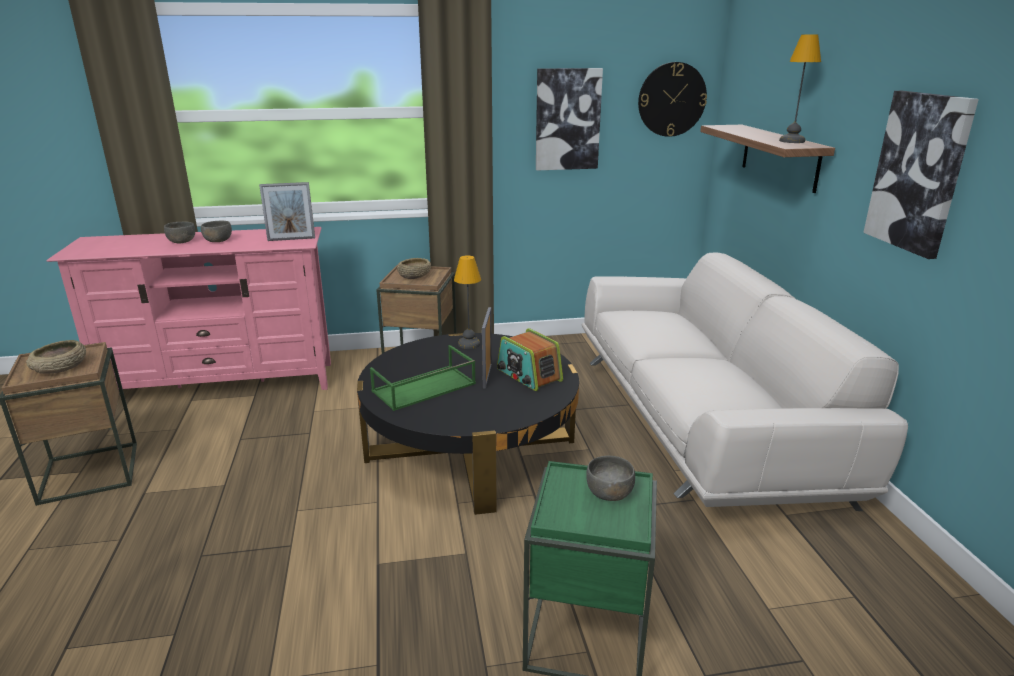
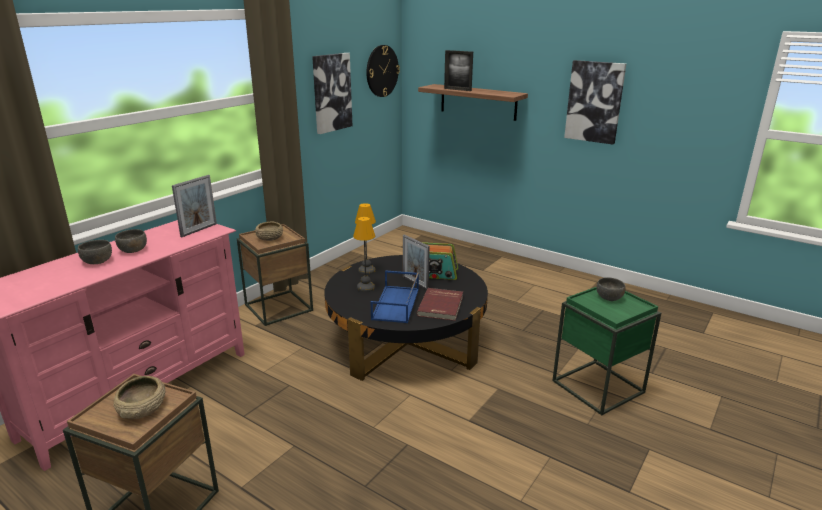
camera: 45 degrees left, 0 degrees up
green tray [370,345,476,411] -> blue tray [371,270,419,323]
white sofa [582,253,908,511] -> none
table lamp [779,35,821,143] -> table lamp moved to [353,217,375,292]
none -> red book [417,288,463,321]
none -> picture frame [444,50,473,91]

